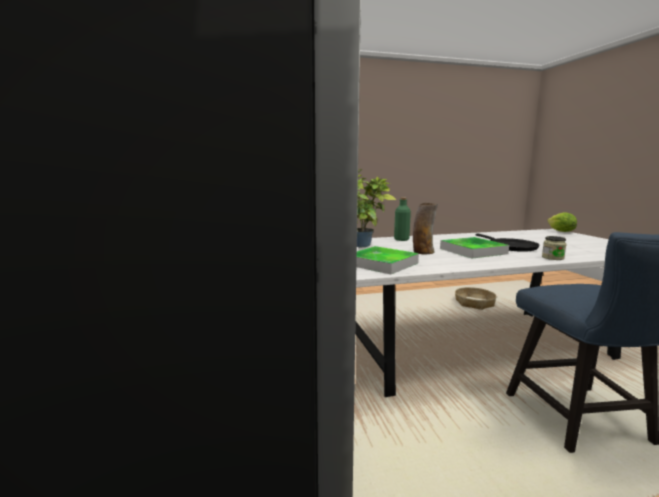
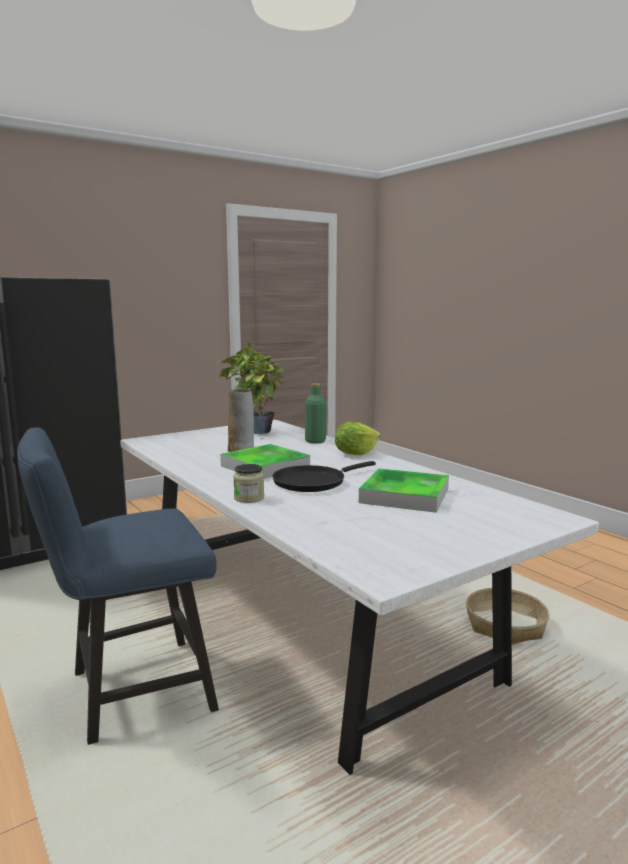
camera: 70 degrees right, 0 degrees up
tray [356,246,419,274] -> tray moved to [359,468,449,513]
lettuce [547,213,577,232] -> lettuce moved to [335,422,381,455]

